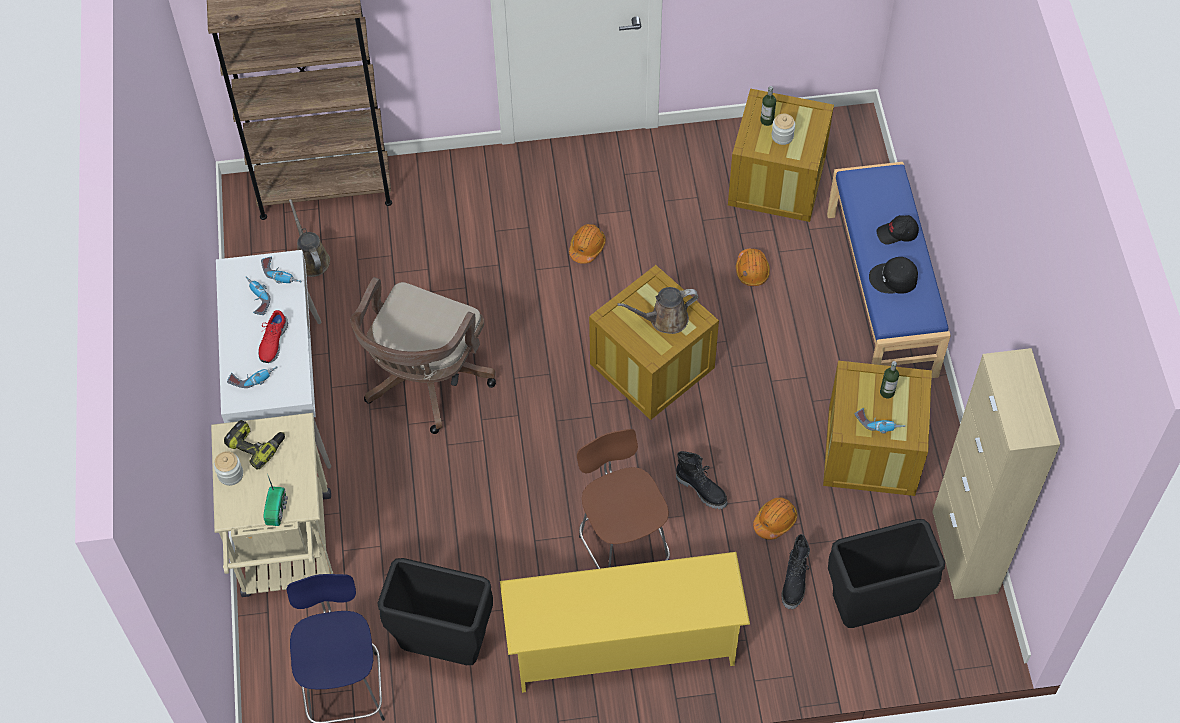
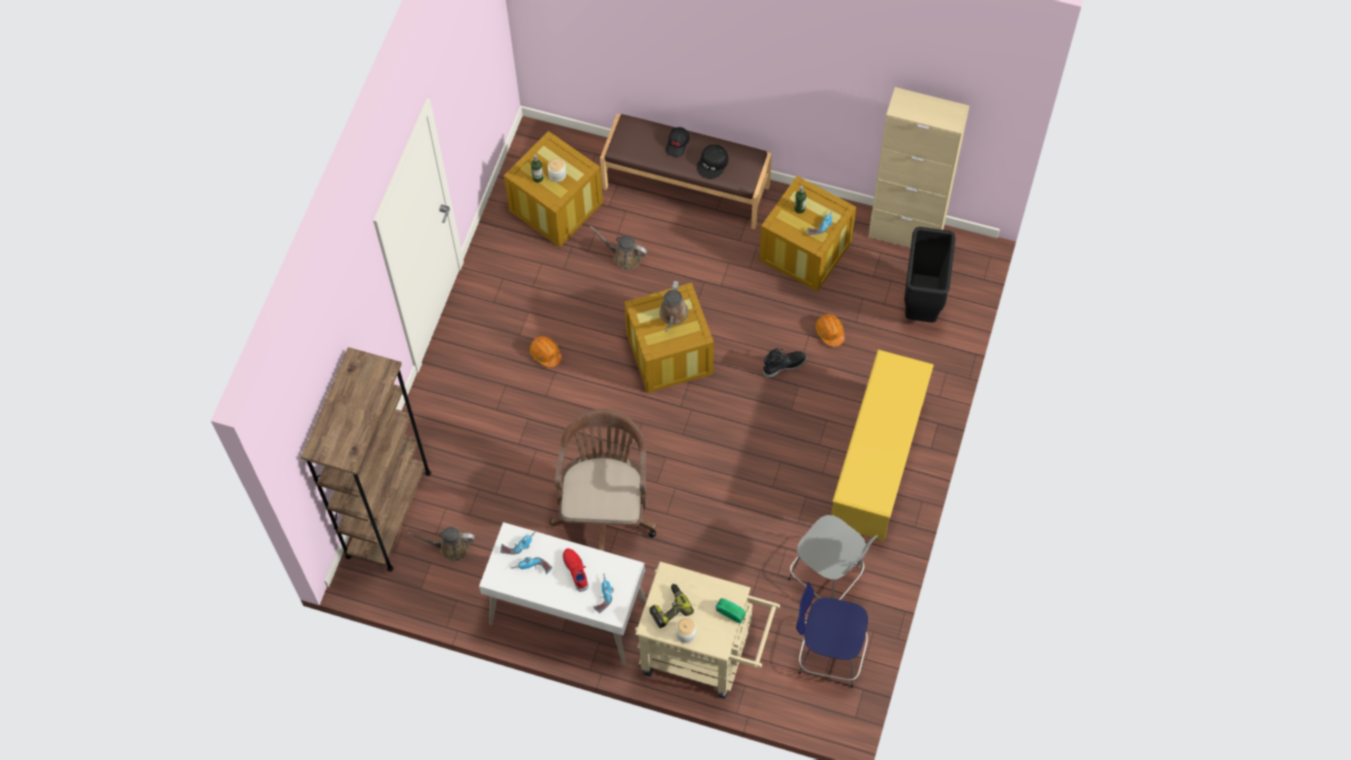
camera: 65 degrees left, 5 degrees up
red shoe [258,310,288,363] -> red shoe turned 150 degrees counterclockwise [563,548,589,592]
brown office chair [350,277,496,434] -> brown office chair turned 135 degrees counterclockwise [550,409,657,551]
black trash can [377,558,493,665] -> grey stool [788,515,878,600]
brown stool [577,429,670,569] -> none
orange hard hat [736,249,770,286] -> brown watering can [590,226,647,270]
black boot [782,534,810,609] -> none
blue bench [827,162,951,378] -> brown bench [600,114,772,229]

